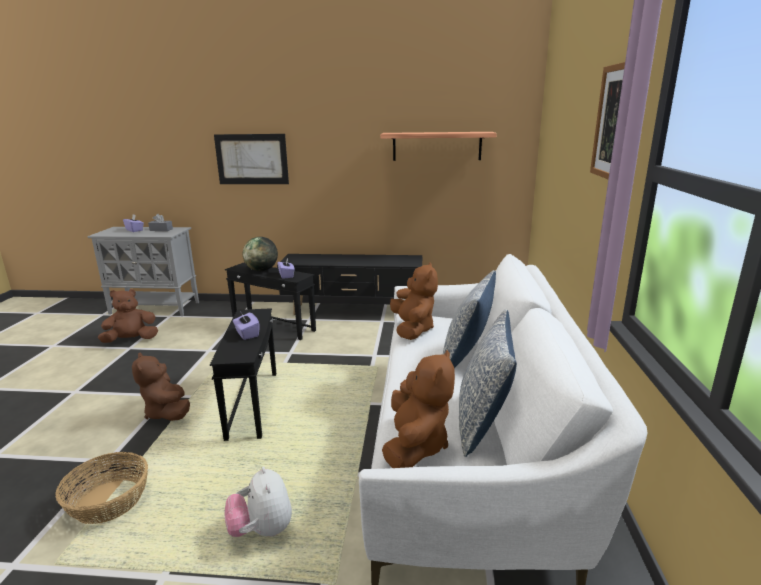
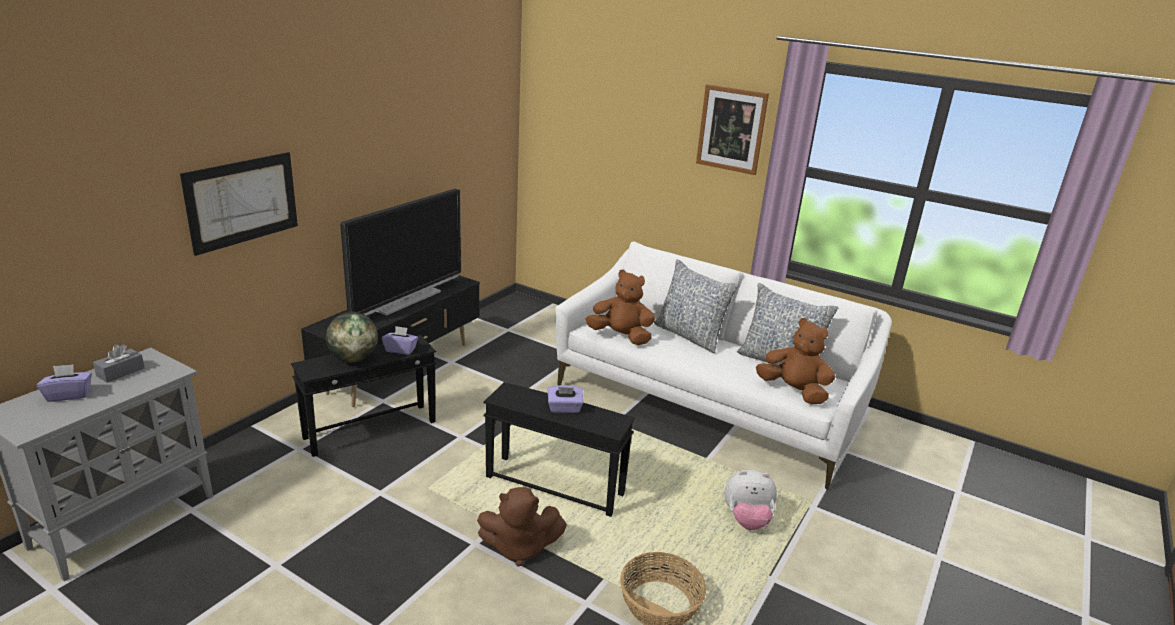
camera: 65 degrees left, 5 degrees up
brown plush toy [98,289,158,343] -> none
shelf [380,132,497,161] -> none
none -> television [340,189,461,316]

